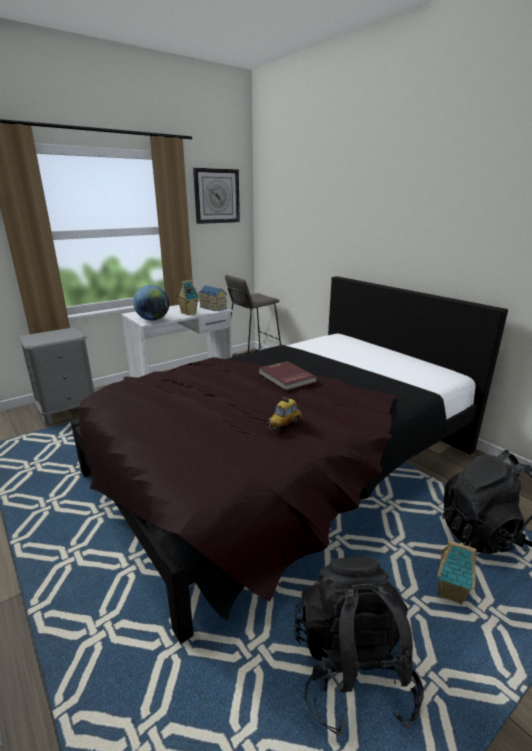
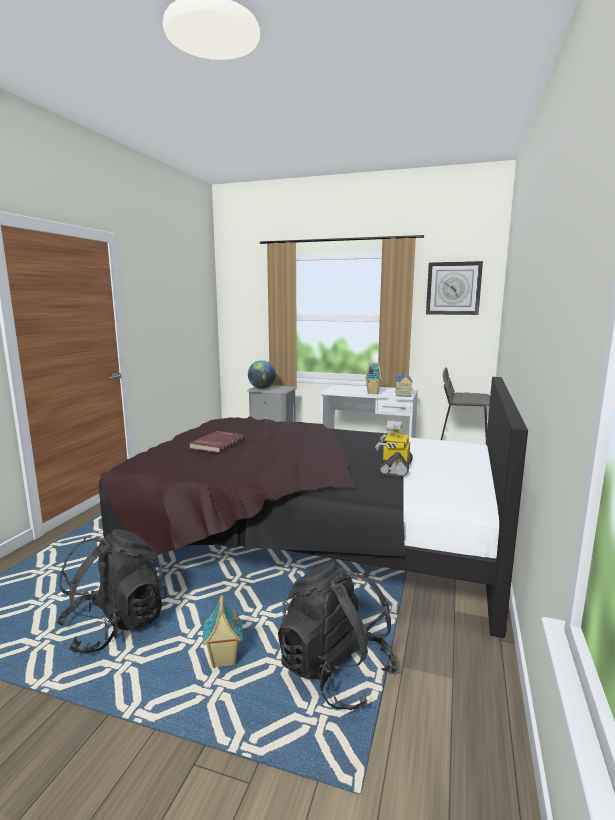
camera: 55 degrees right, 10 degrees down
globe [133,285,169,320] -> globe moved to [248,360,276,389]
red book [259,361,318,390] -> red book moved to [189,431,245,453]
toy car [268,397,303,430] -> none
none -> toy robot [375,421,413,477]

